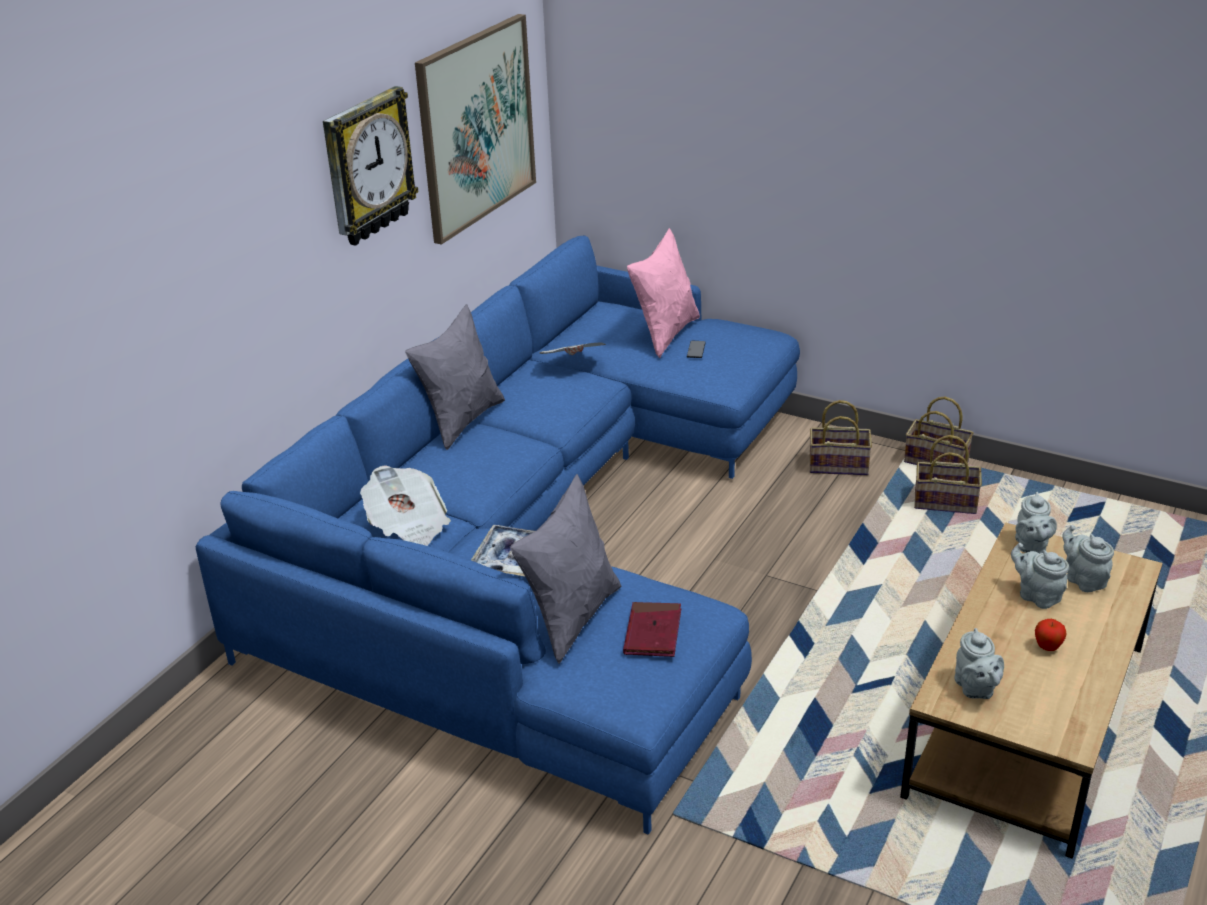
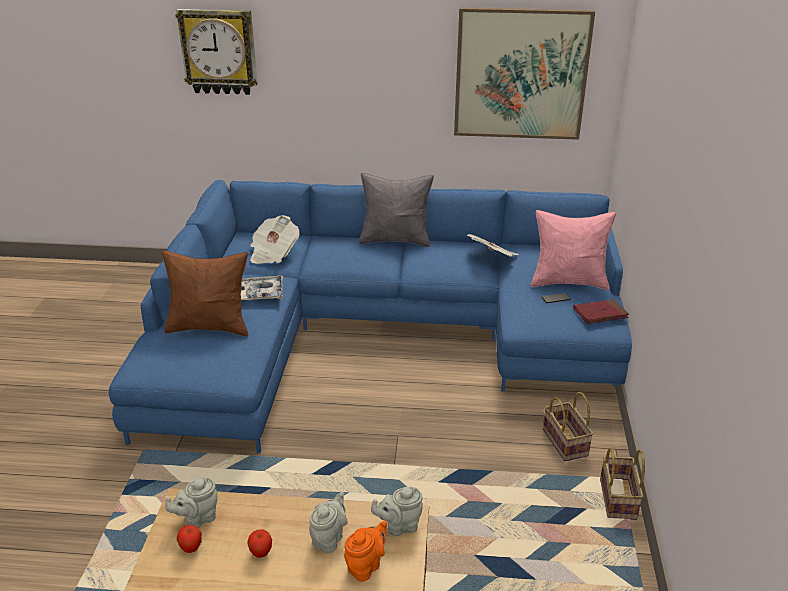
camera: 65 degrees right, 0 degrees up
wall clock [323,86,418,246] -> wall clock moved to [175,9,258,95]
grey pillow [510,474,622,664] -> brown pillow [162,250,248,337]
red book [623,602,681,657] -> red book moved to [573,299,629,324]
basket [914,435,982,514] -> none
grey teapot [1063,525,1114,592] -> orange teapot [344,521,387,582]
none -> apple [177,525,202,553]

